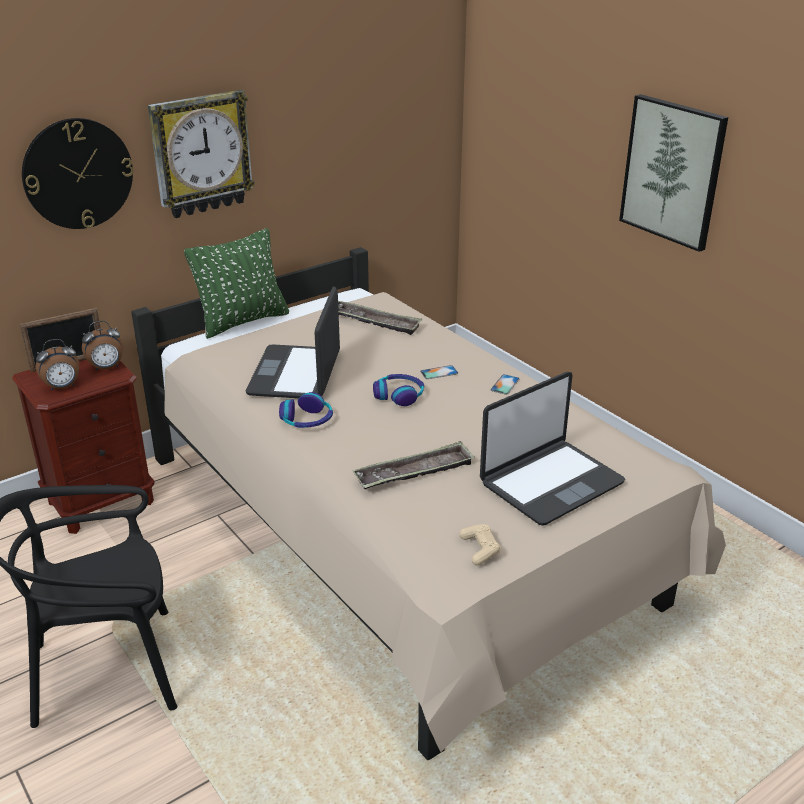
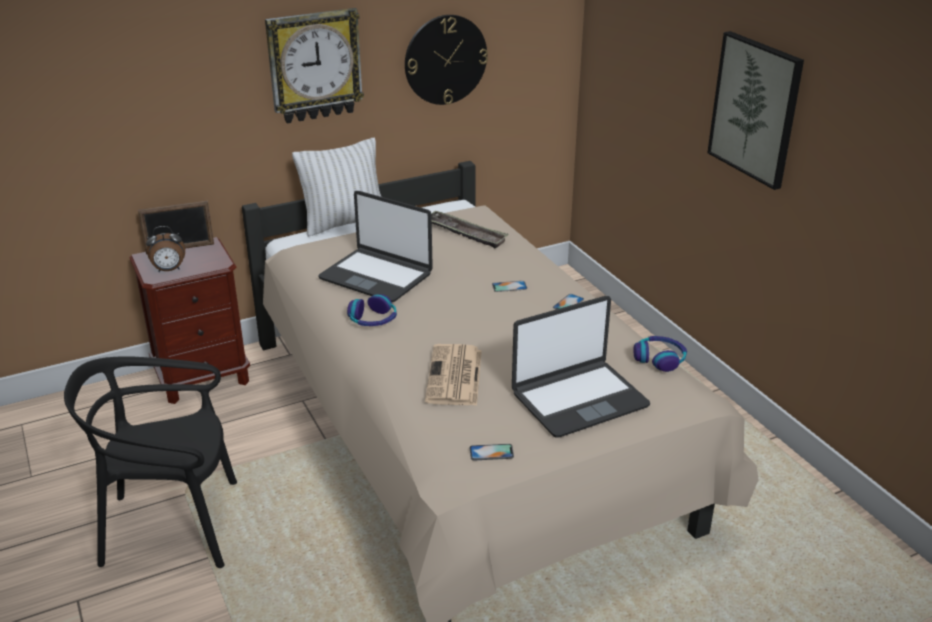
camera: 10 degrees right, 0 degrees up
wall clock [22,118,133,229] -> wall clock moved to [405,15,488,105]
alarm clock [82,321,123,371] -> none
green pillow [184,228,289,339] -> white pillow [292,138,382,236]
laptop [246,287,340,398] -> laptop turned 75 degrees counterclockwise [318,191,433,302]
tray [353,441,475,489] -> newspaper [425,344,482,406]
headphones [373,374,424,406] -> headphones moved to [633,336,687,372]
beige game controller [459,524,501,566] -> phone [470,444,514,460]

